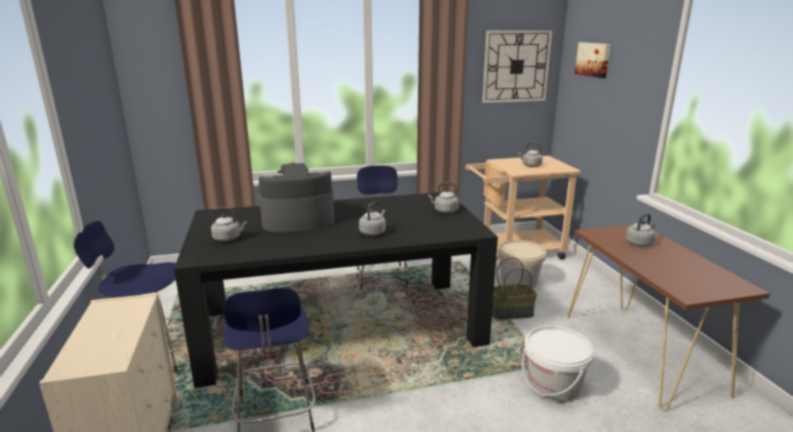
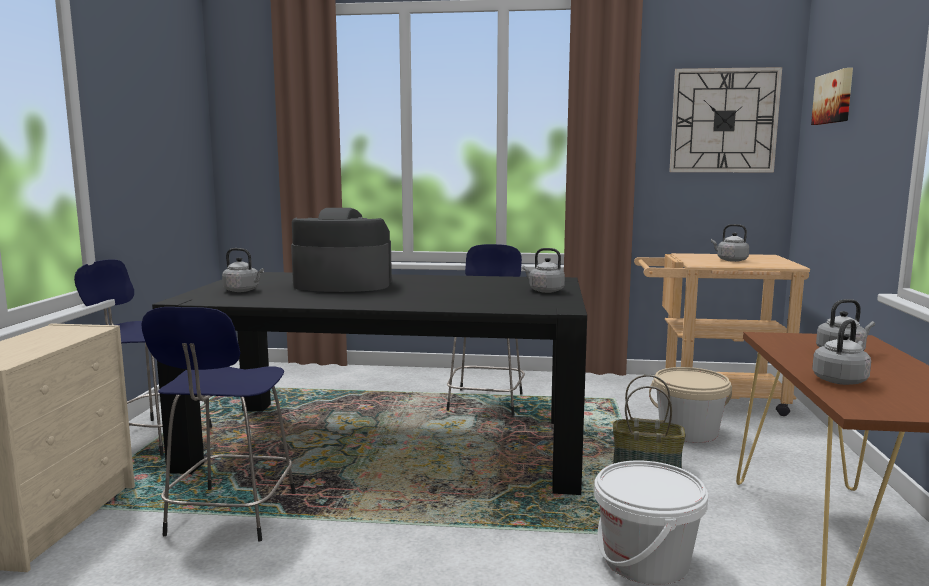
camera: 20 degrees right, 10 degrees down
grey kettle [359,201,386,236] -> grey kettle moved to [812,319,871,385]

